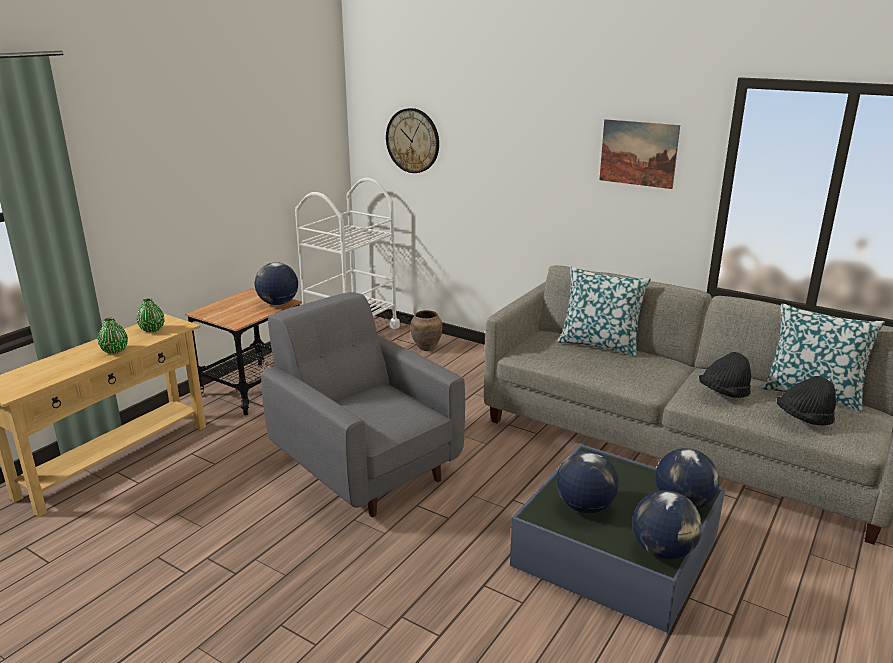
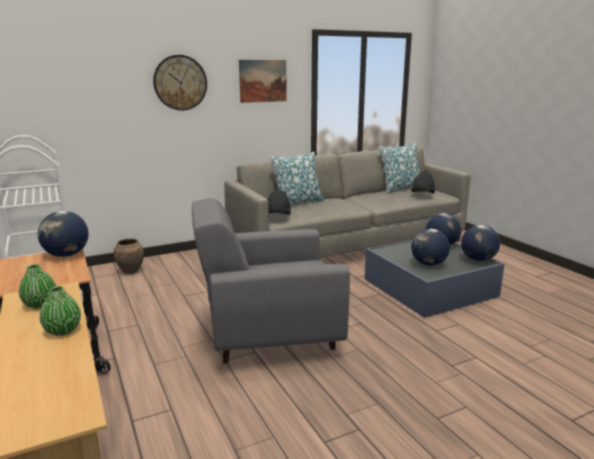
camera: 60 degrees left, 5 degrees down
wall clock [386,108,439,173] -> wall clock moved to [153,55,207,111]
black hat [699,352,751,398] -> black hat moved to [267,189,291,215]

